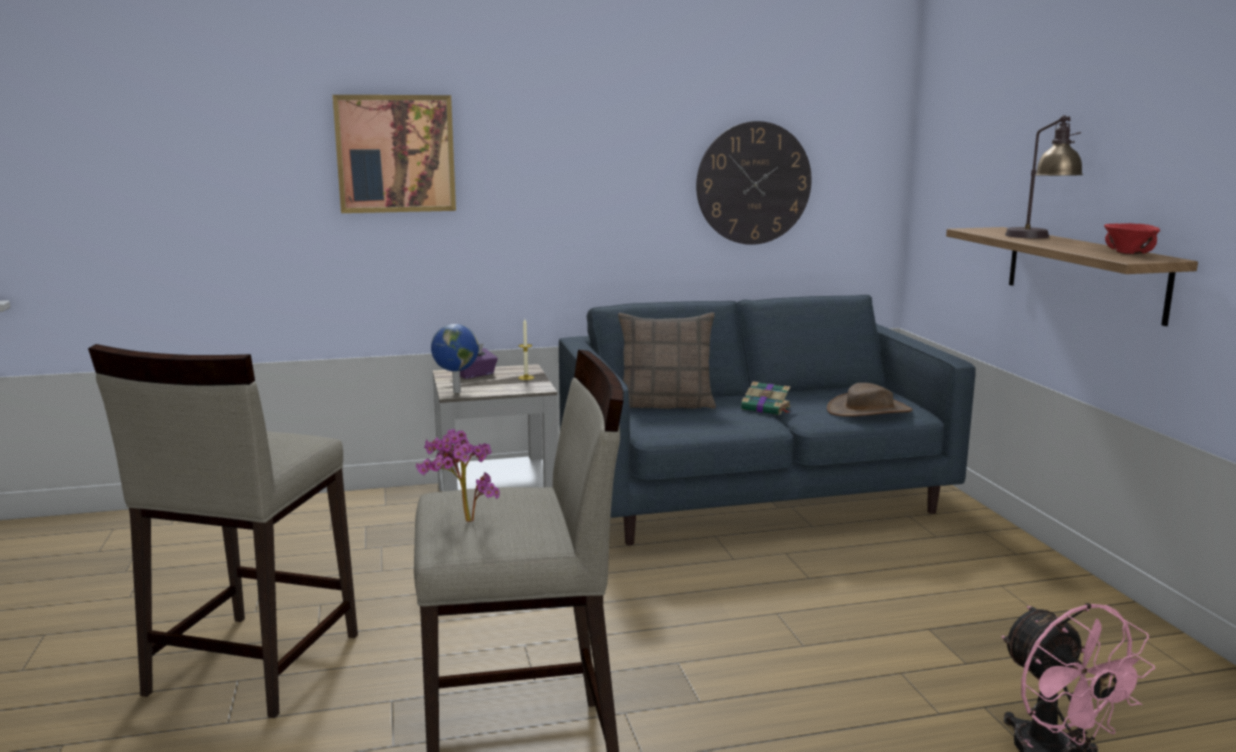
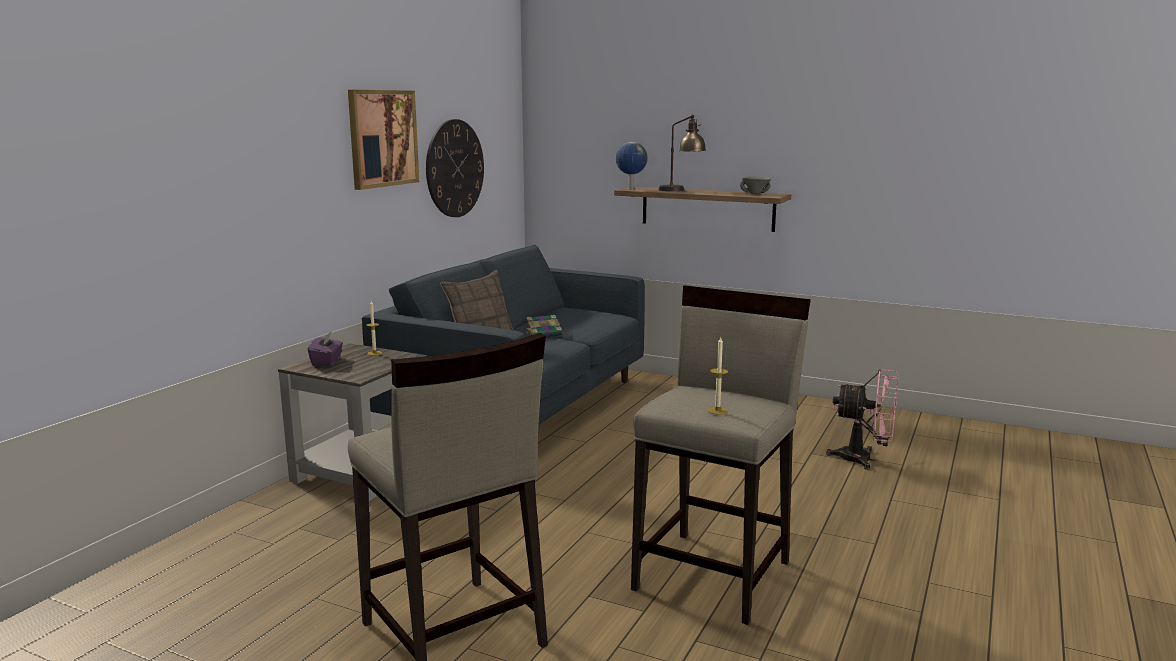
camera: 50 degrees left, 0 degrees up
picture [333,95,456,213] -> picture moved to [348,90,419,190]
potted plant [416,429,500,522] -> candle [707,337,728,415]
globe [431,324,479,393] -> globe moved to [615,142,648,190]
brown hat [827,383,913,417] -> none
red bowl [1104,223,1160,254] -> grey bowl [740,176,771,194]

